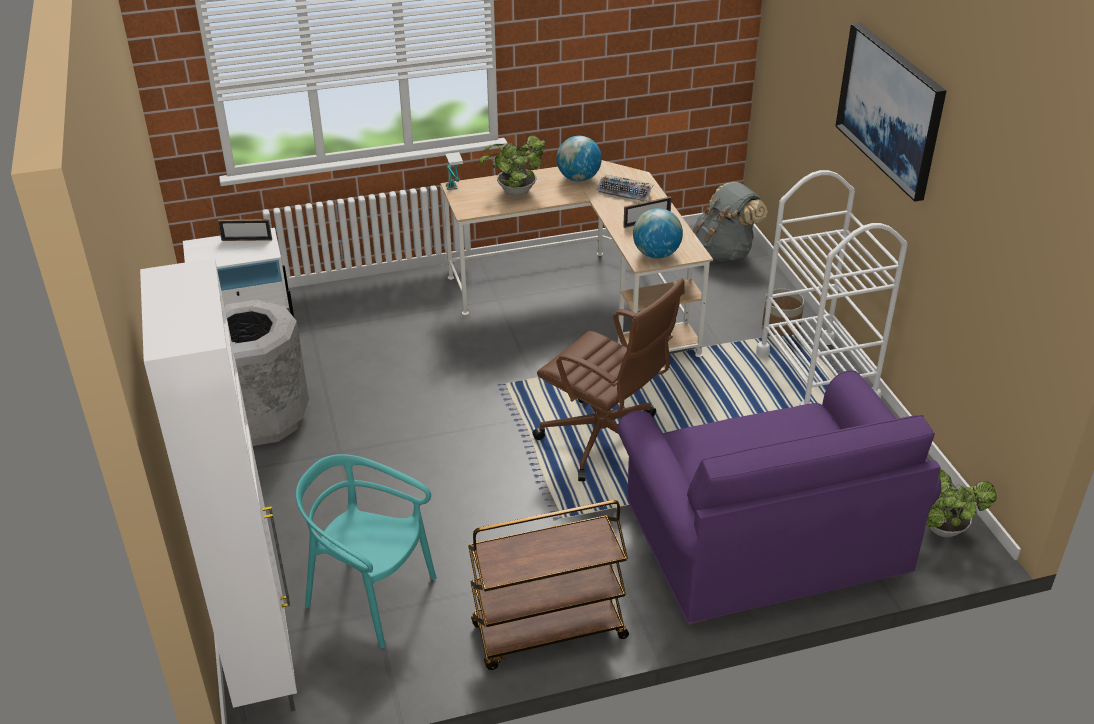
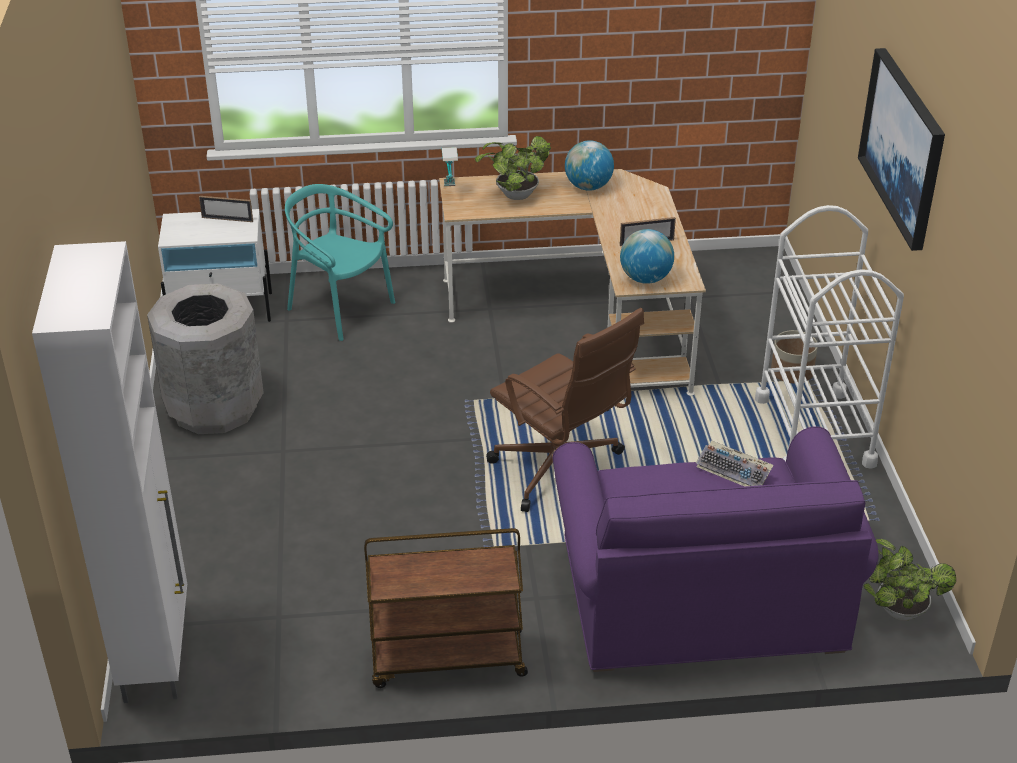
camera: 10 degrees right, 0 degrees up
turquoise chair [296,454,437,648] -> turquoise chair moved to [285,184,395,341]
keyboard [596,174,654,203] -> keyboard moved to [696,440,773,487]
grey backpack [692,182,768,261] -> none

